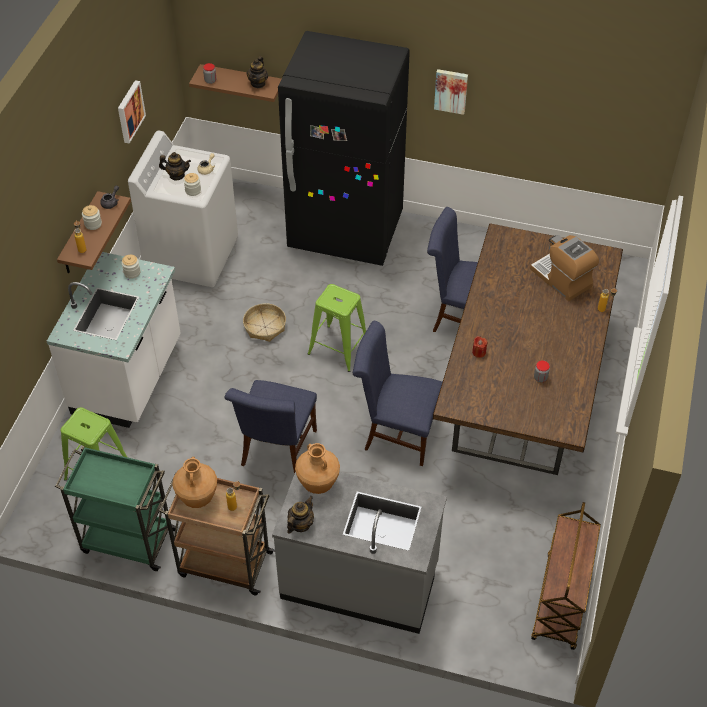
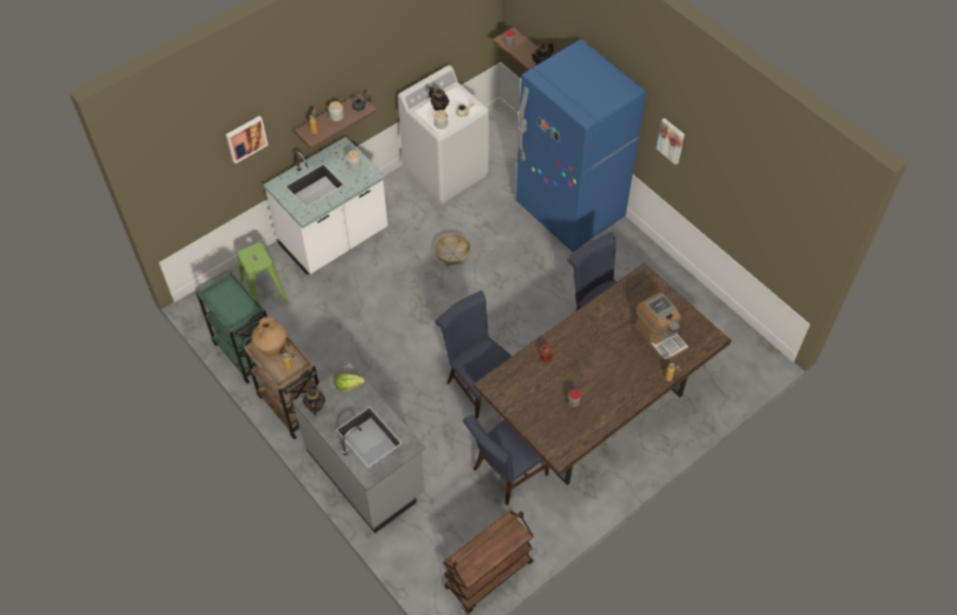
camera: 35 degrees right, 5 degrees up
picture [118,80,146,144] -> picture moved to [226,116,268,164]
blue chair [224,380,317,474] -> blue chair moved to [463,416,549,506]
black fridge [278,31,410,266] -> blue fridge [516,39,646,252]
teapot [287,496,314,534] -> teapot turned 75 degrees counterclockwise [303,381,326,416]
brown vase [295,443,340,494] -> lettuce [335,374,365,392]
green stool [308,284,366,372] -> none
coffee machine [530,235,599,301] -> coffee machine turned 150 degrees clockwise [634,292,689,363]

